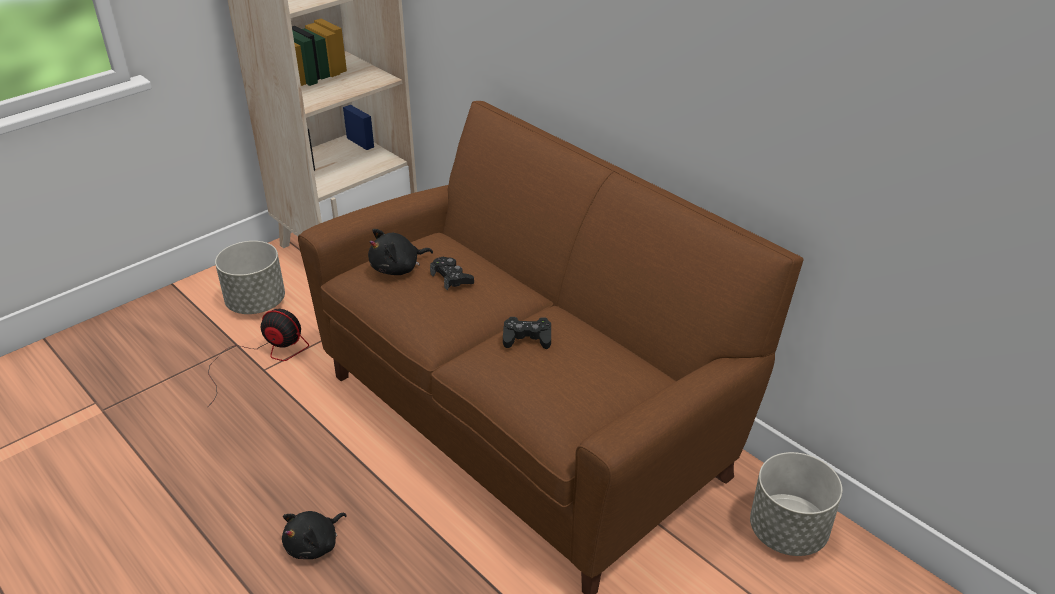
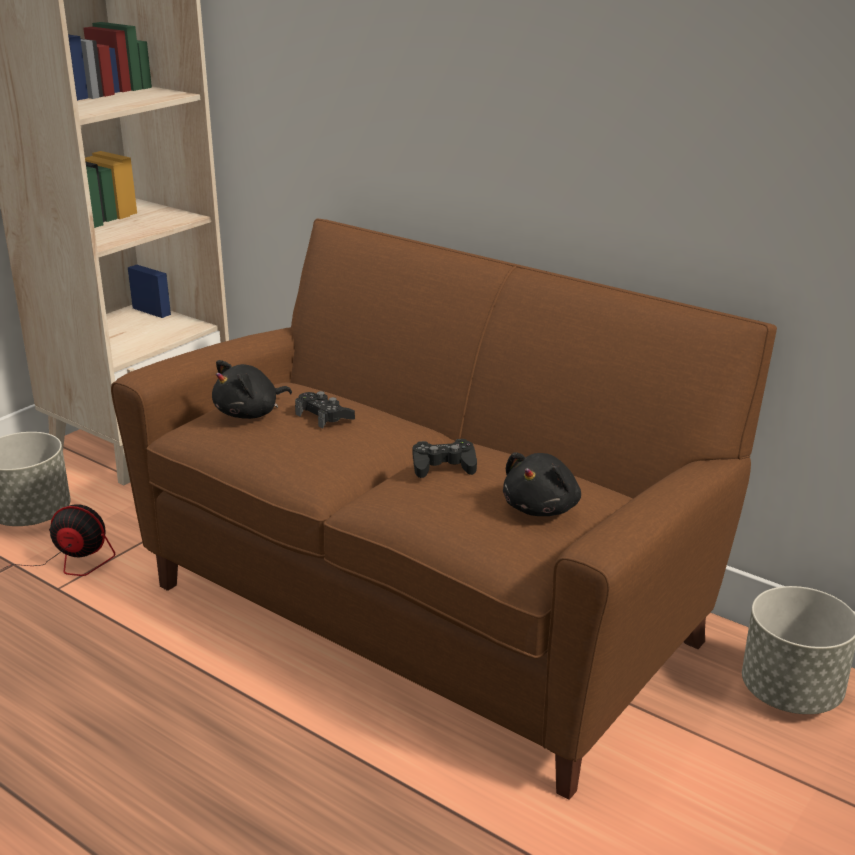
camera: 10 degrees left, 10 degrees down
black plush toy [282,511,347,559] -> black plush toy moved to [503,452,581,516]

